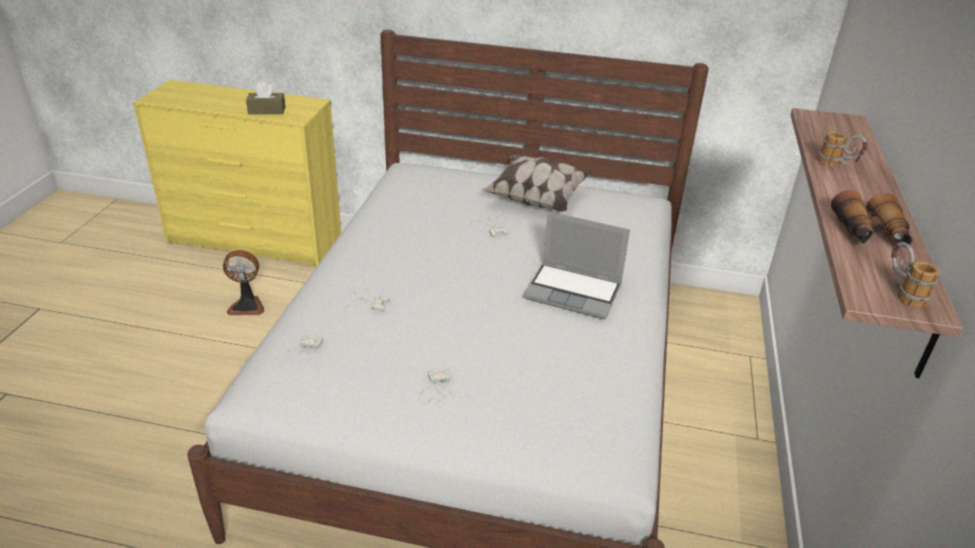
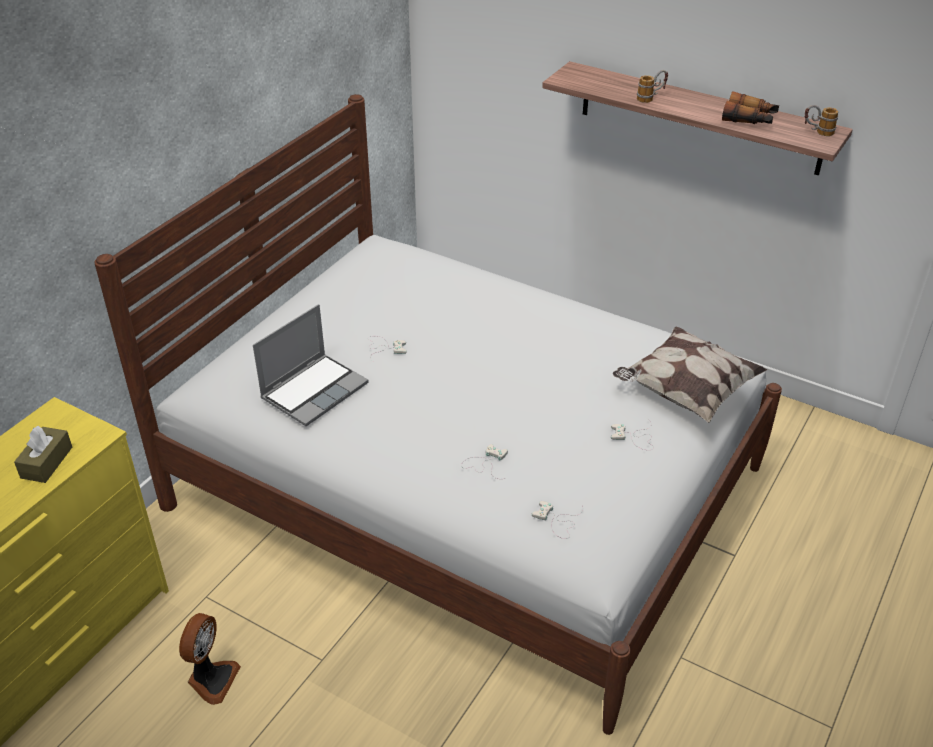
camera: 70 degrees left, 5 degrees up
pillow [481,154,592,211] -> pillow moved to [613,327,767,423]
laptop [523,211,630,319] -> laptop moved to [253,304,369,426]

